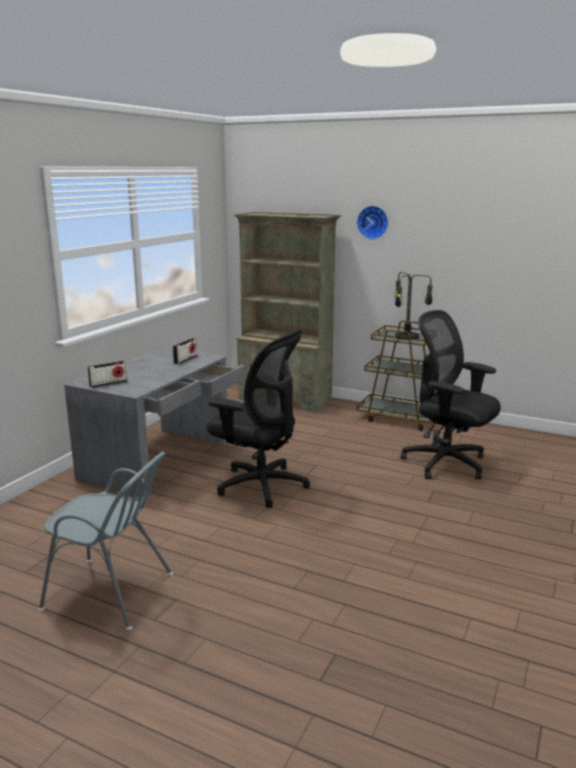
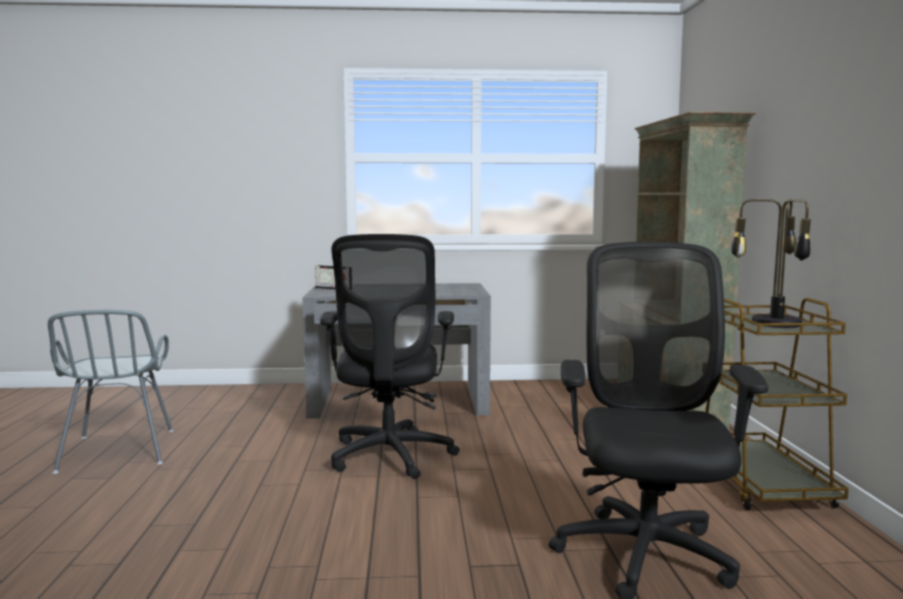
camera: 60 degrees right, 10 degrees down
radio [173,338,197,364] -> none
wall clock [357,206,388,240] -> none

